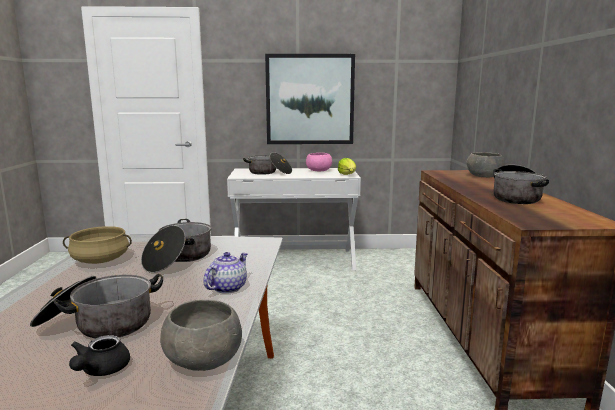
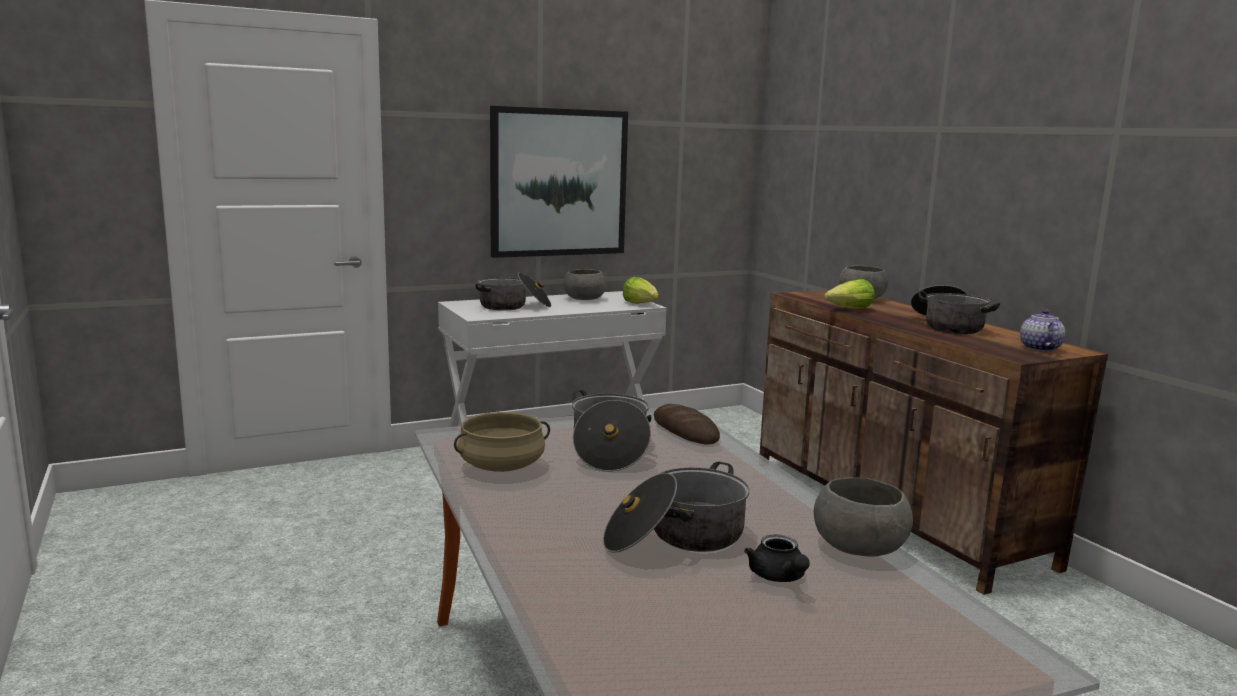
camera: 25 degrees left, 0 degrees up
teapot [203,252,248,294] -> teapot moved to [1020,309,1065,352]
pink bowl [306,153,332,171] -> grey bowl [563,269,606,300]
none -> bread [654,404,720,445]
none -> lettuce [824,279,875,309]

